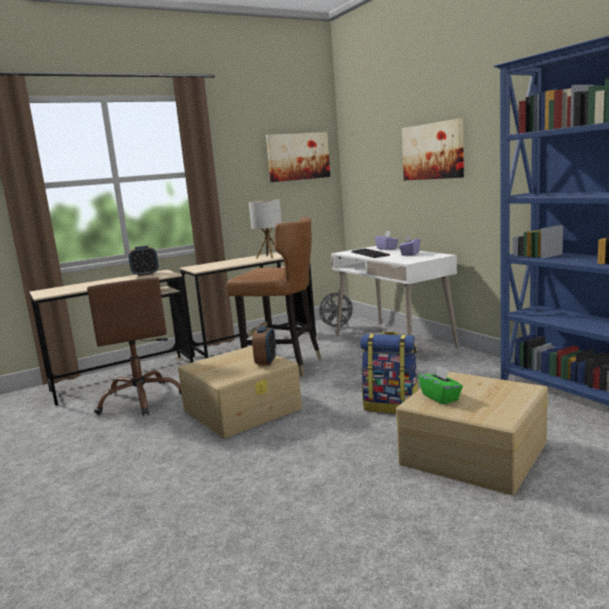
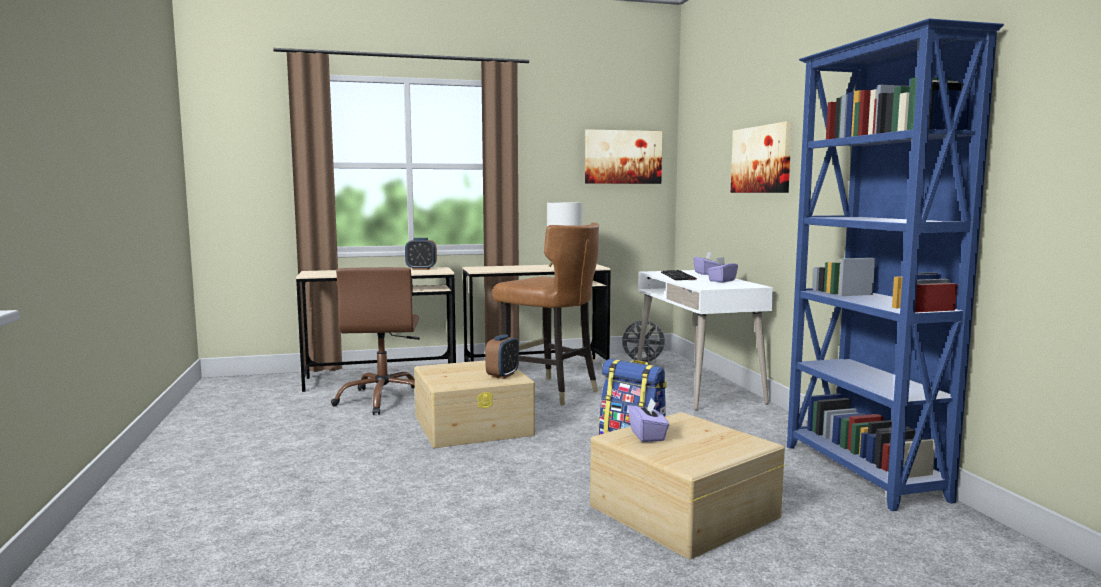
camera: 15 degrees right, 5 degrees down
green tissue box [418,365,463,405] -> purple tissue box [628,398,669,442]

